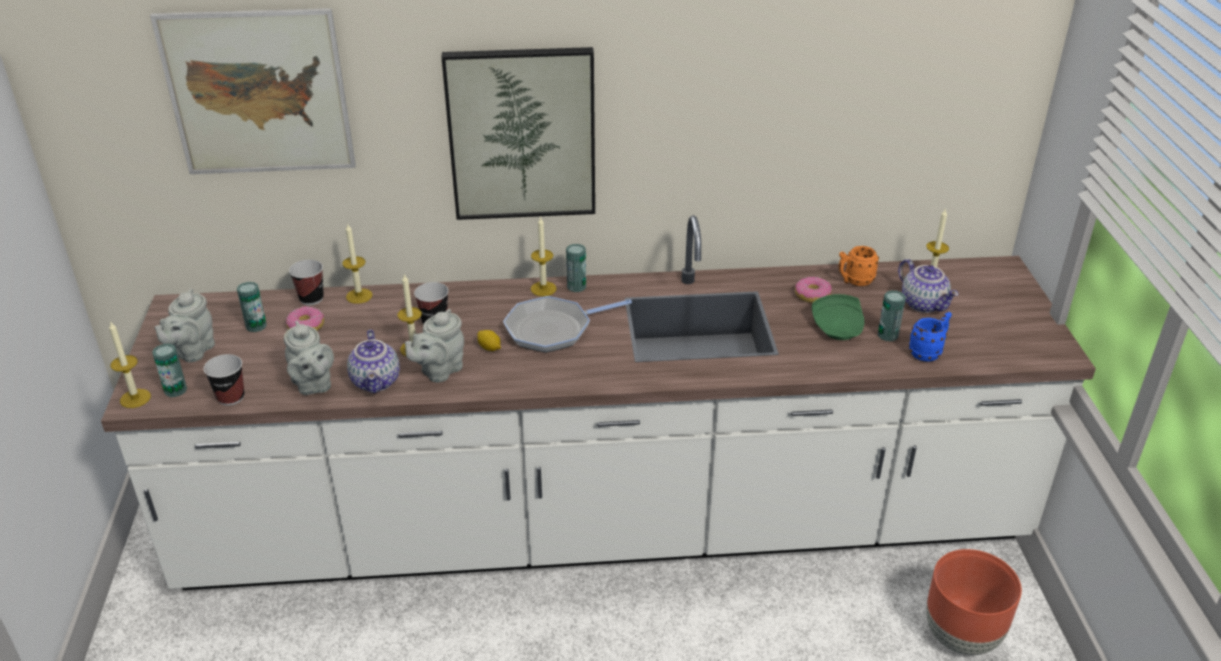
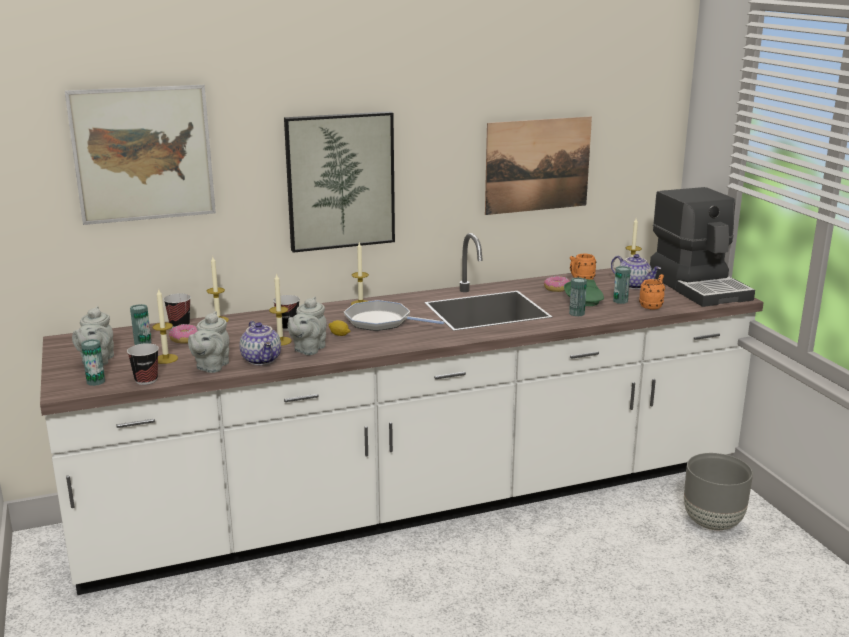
camera: 15 degrees left, 15 degrees down
candle [109,321,151,408] -> candle moved to [152,288,178,364]
grey teapot [284,321,334,395] -> grey teapot turned 60 degrees clockwise [188,311,229,373]
frying pan [503,296,632,353] -> frying pan turned 60 degrees clockwise [344,300,445,331]
can [566,244,586,292] -> can moved to [569,277,587,316]
blue mug [909,312,952,362] -> orange mug [639,274,665,309]
brown planter [926,549,1022,655] -> grey planter [684,453,753,530]
none -> picture [485,116,592,215]
none -> coffee machine [650,187,755,307]

